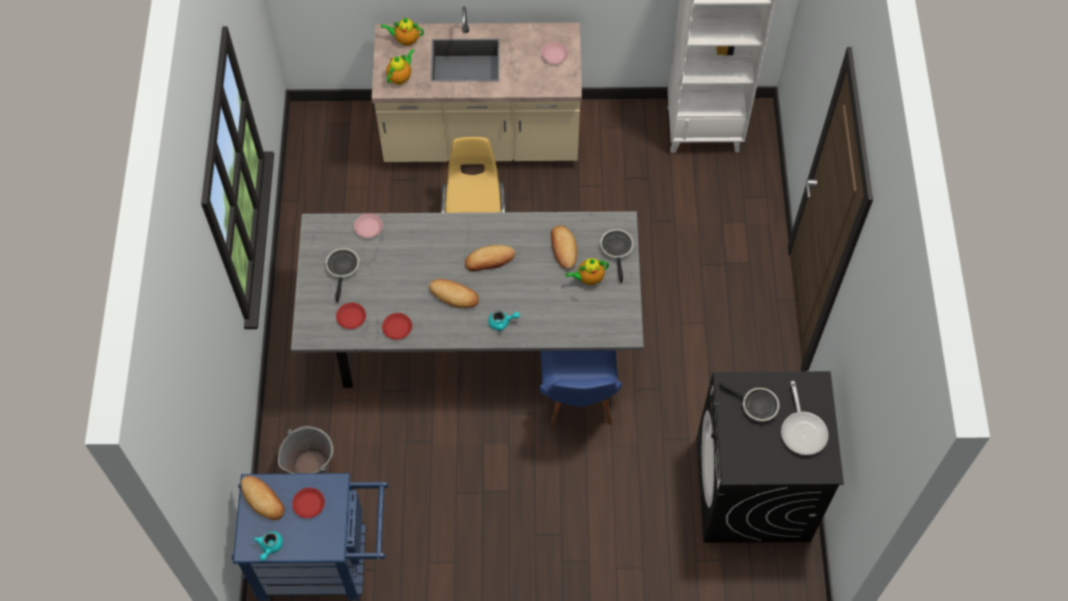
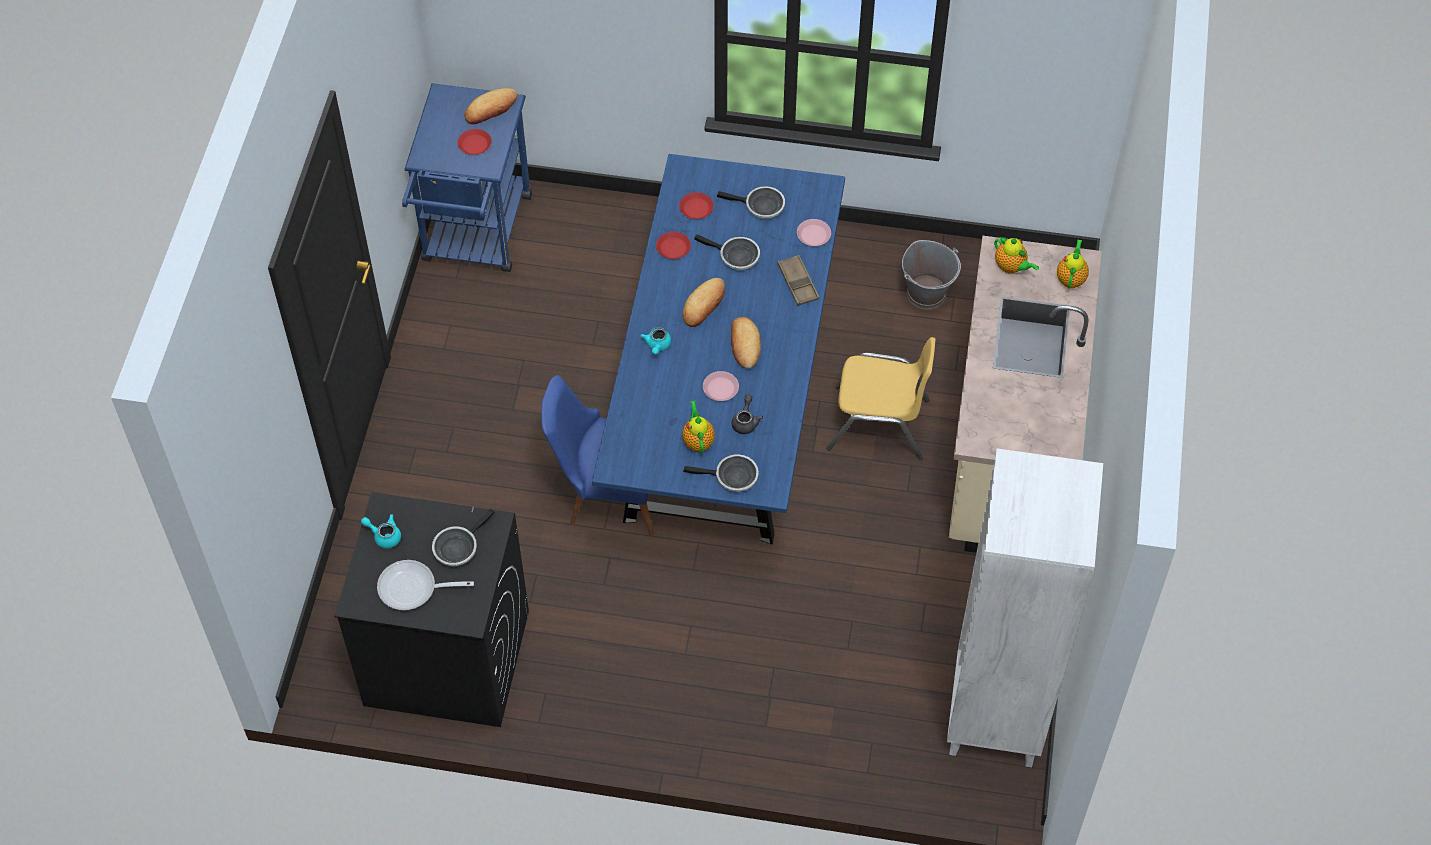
camera: 100 degrees right, 5 degrees down
turquoise teapot [253,531,283,561] -> turquoise teapot moved to [361,514,401,549]
grey bucket [278,426,333,474] -> grey bucket moved to [902,240,961,310]
grey dining table [291,211,644,388] -> blue dining table [592,154,845,545]
pink plate [541,42,568,64] -> pink plate moved to [703,371,739,401]
bread [551,225,577,269] -> grey teapot [731,394,763,434]
none -> frying pan [694,235,760,271]
none -> brown tray [777,255,819,306]

